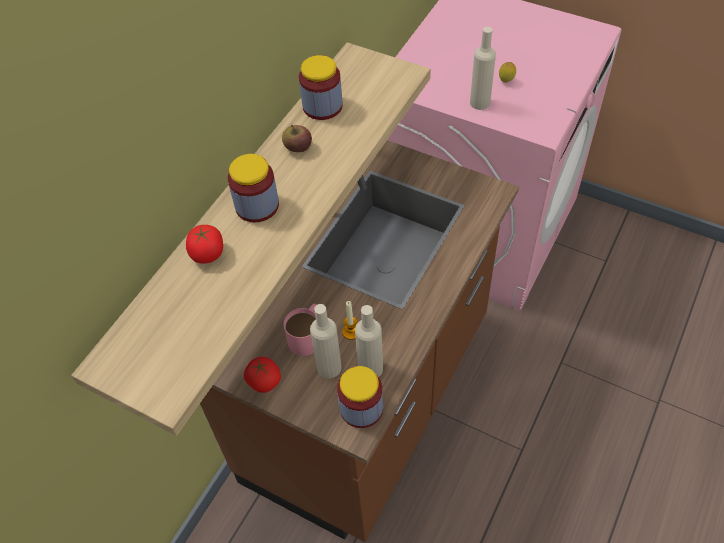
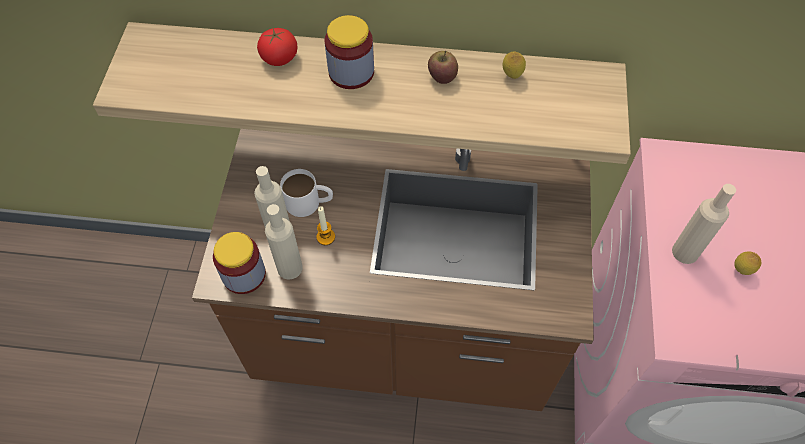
camera: 65 degrees right, 5 degrees up
tomato [244,357,281,393] -> none
pink mug [284,304,317,356] -> white mug [280,169,333,217]
jar [299,55,342,120] -> lemon [502,51,526,79]

